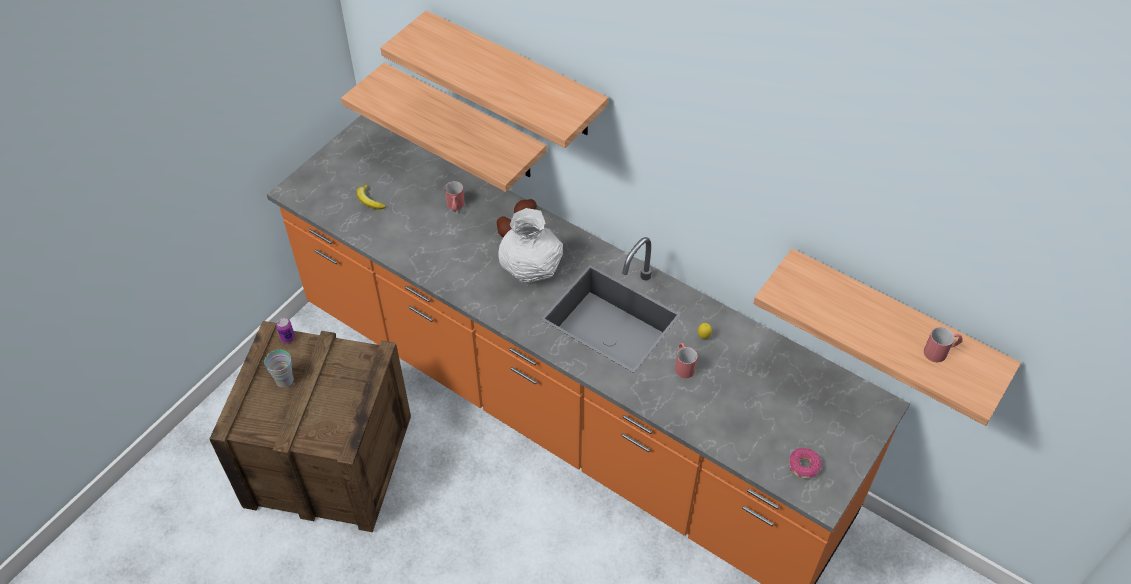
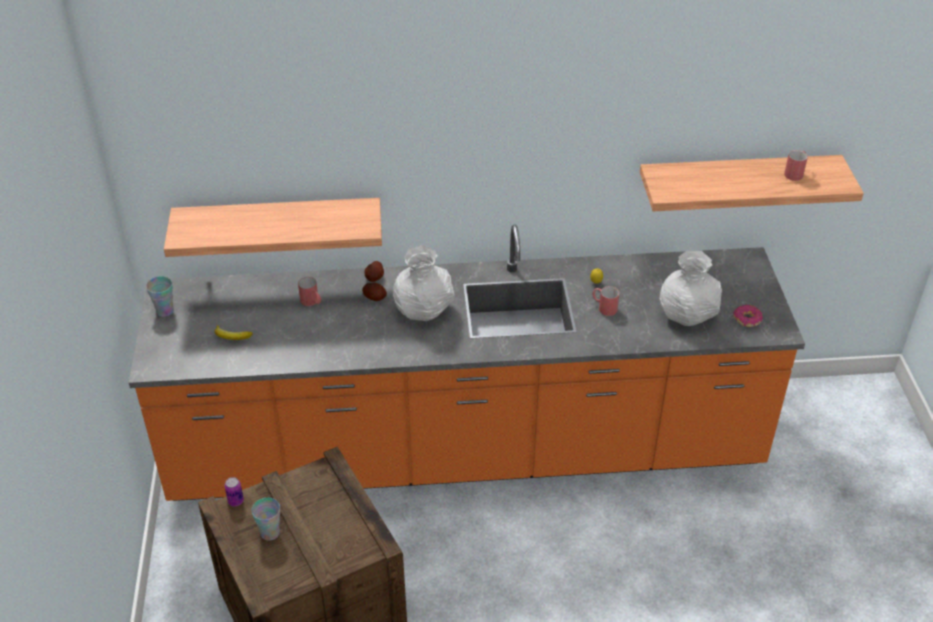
camera: 40 degrees left, 10 degrees down
shelf [380,10,608,148] -> none
none -> cup [146,276,174,317]
none -> white vase [660,251,722,326]

